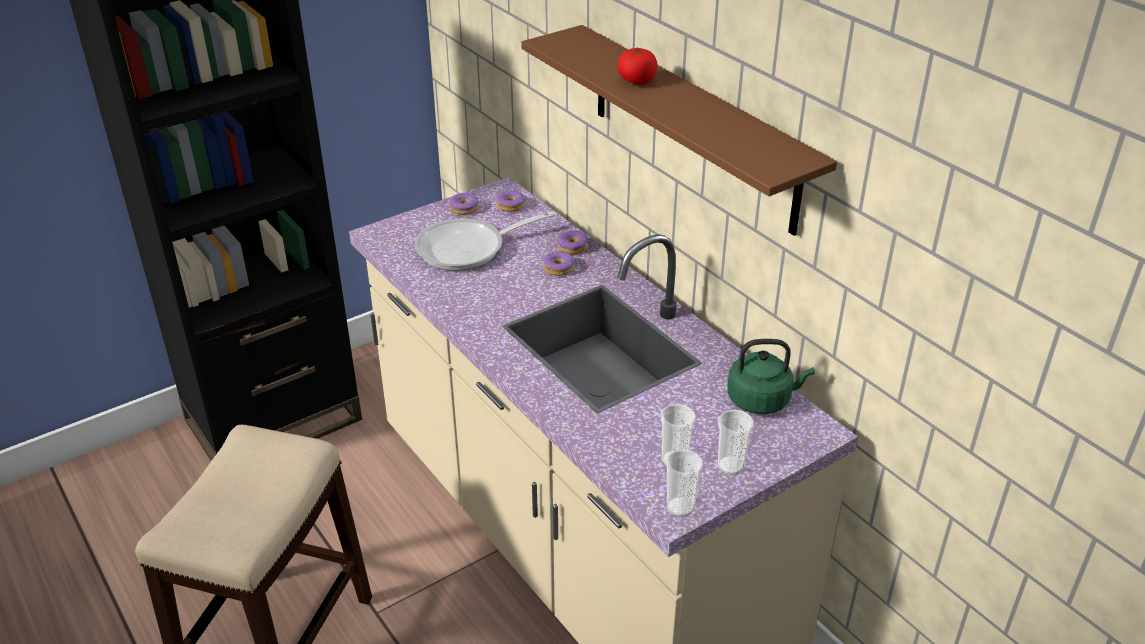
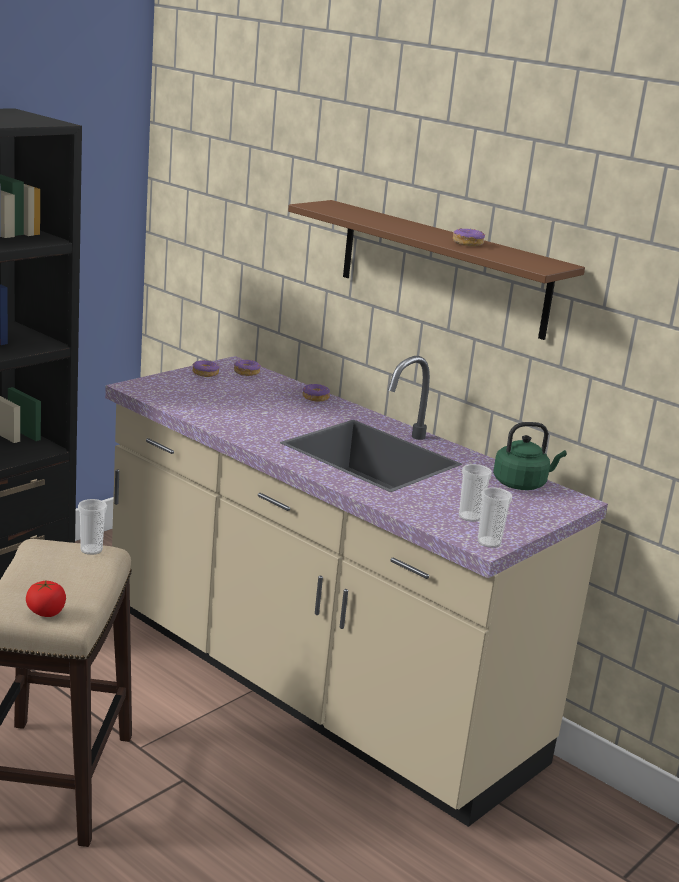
camera: 15 degrees left, 15 degrees down
frying pan [415,211,555,271] -> none
donut [543,251,575,276] -> donut moved to [453,228,485,246]
tomato [618,47,658,85] -> tomato moved to [26,581,66,617]
cup [718,410,754,475] -> cup moved to [78,499,107,555]

